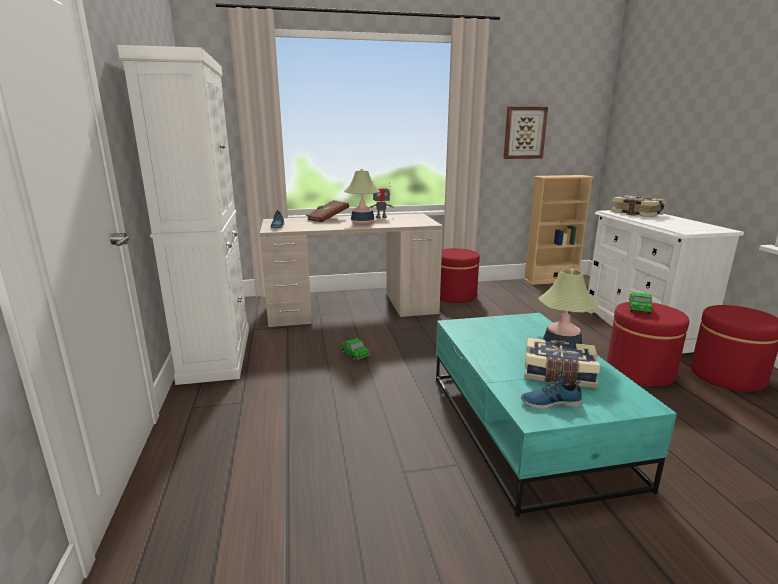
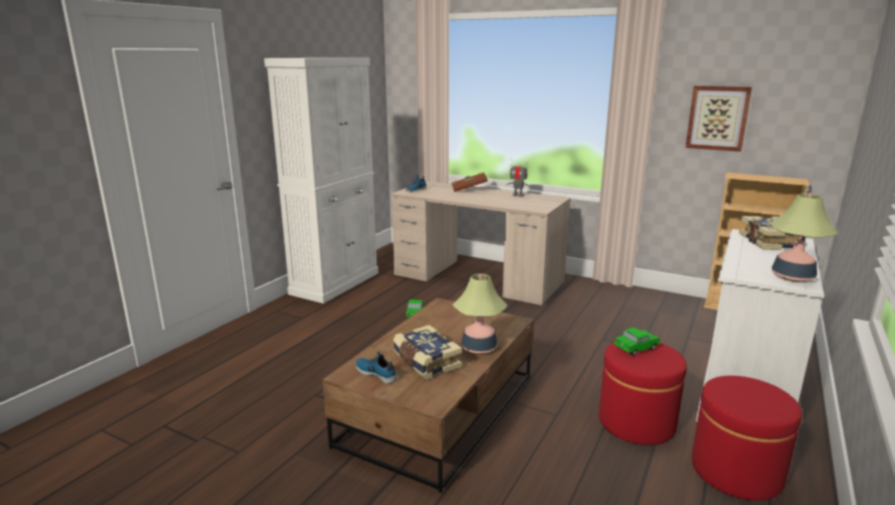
camera: 40 degrees right, 0 degrees up
table lamp [344,169,380,224] -> table lamp moved to [769,193,839,282]
turquoise coffee table [436,313,677,517] -> brown coffee table [323,298,534,493]
red ottoman [440,248,480,303] -> none

